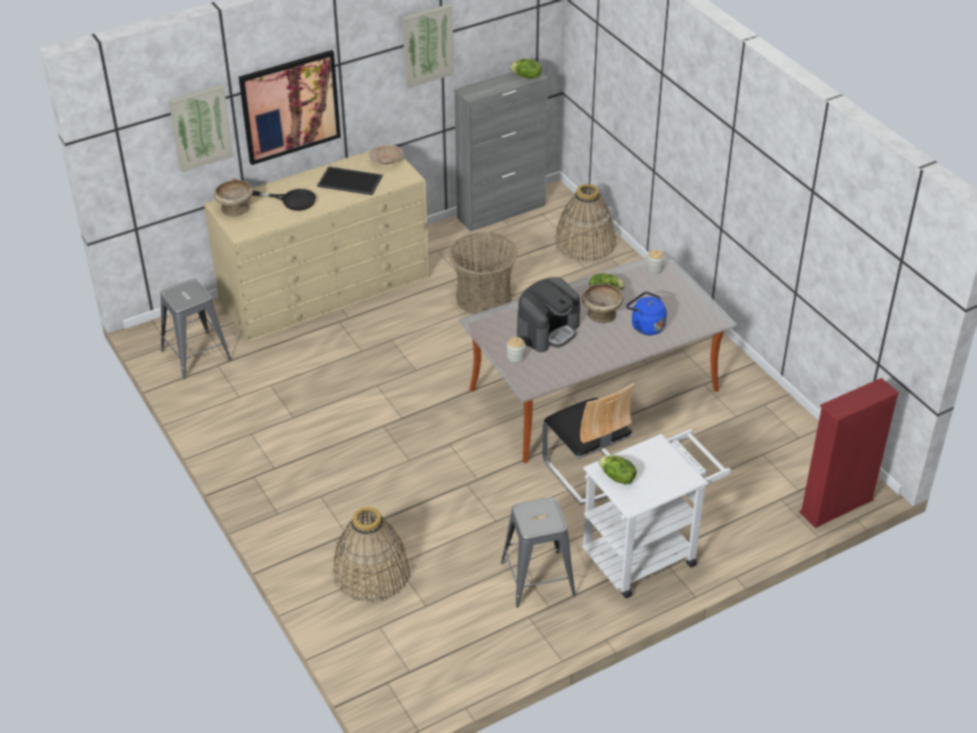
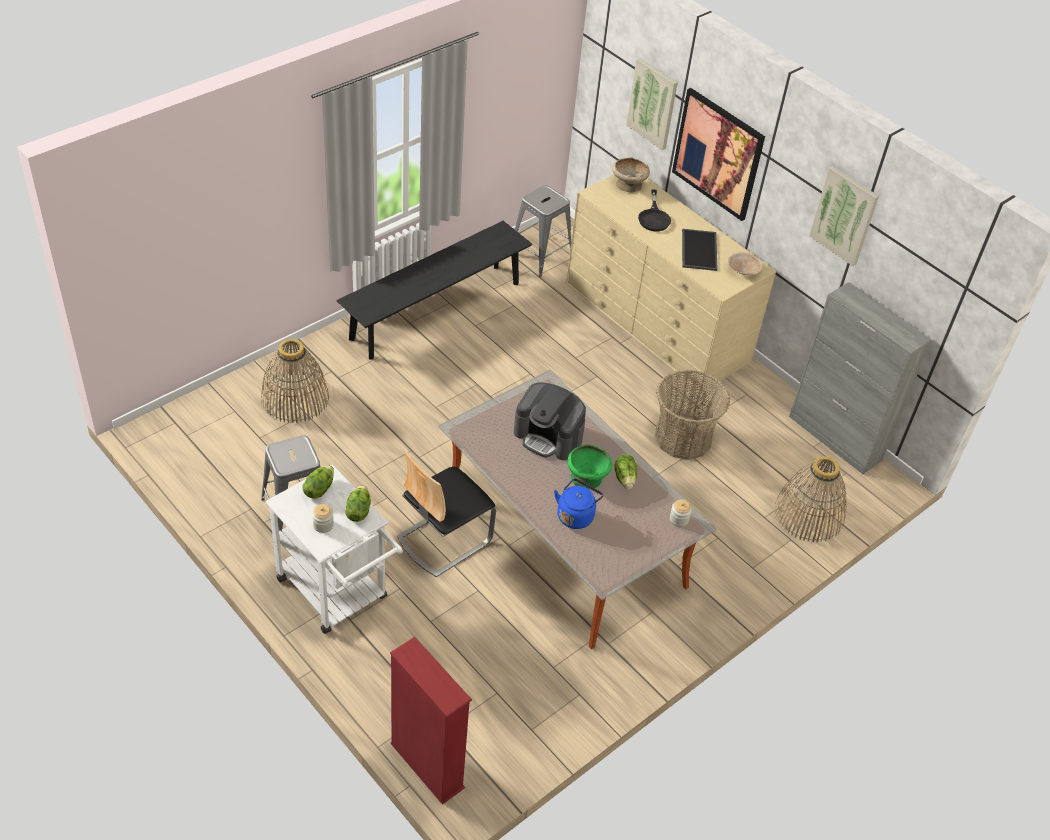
camera: 75 degrees right, 5 degrees up
jar [507,337,525,363] -> jar moved to [312,504,334,533]
lettuce [510,59,542,79] -> lettuce moved to [345,485,371,522]
beige bowl [582,283,623,323] -> green bowl [568,444,612,489]
none -> black bench [337,221,532,360]

